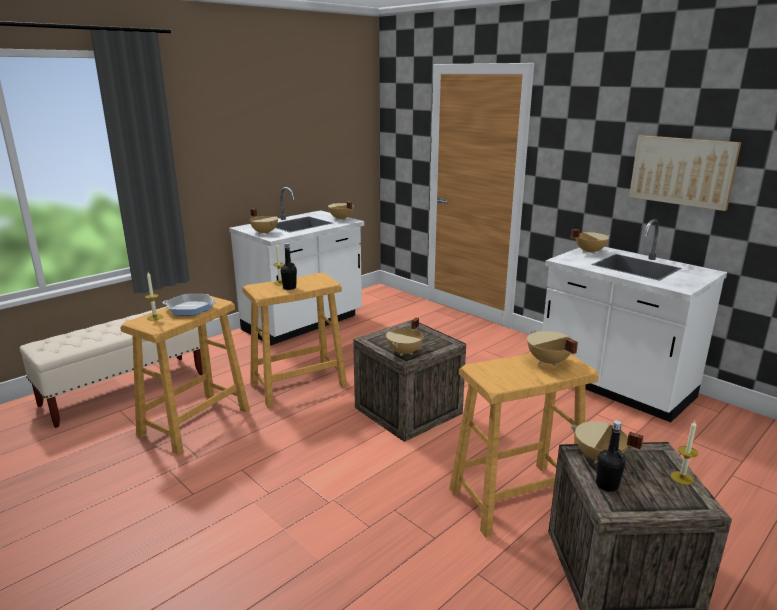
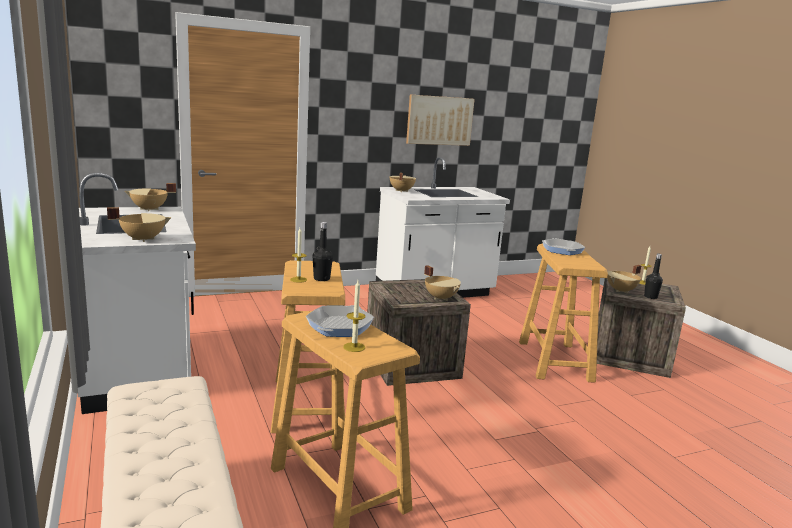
camera: 70 degrees left, 5 degrees down
beige cooking pot [527,330,578,366] -> frying pan [542,238,585,255]

